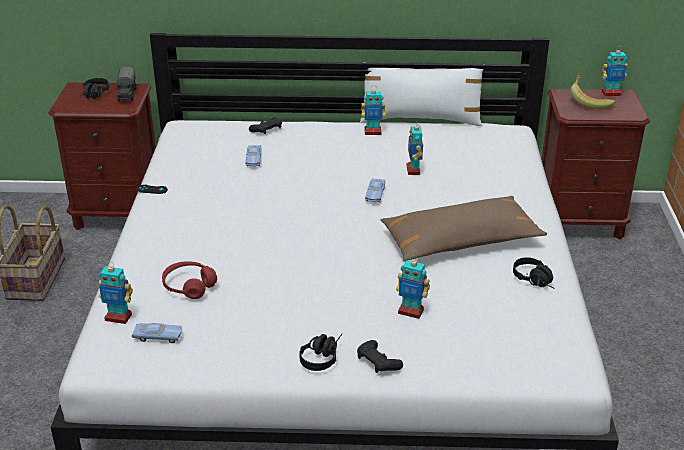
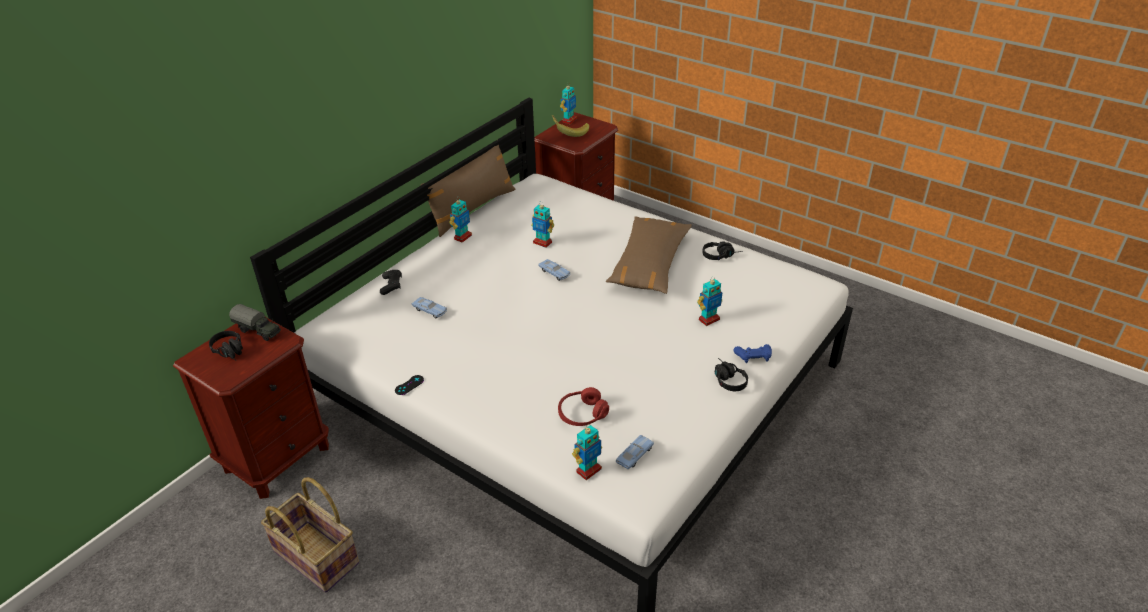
camera: 55 degrees left, 5 degrees up
black game controller [357,340,403,373] -> blue game controller [734,344,772,363]
white pillow [360,68,483,126] -> brown pillow [421,145,515,237]

